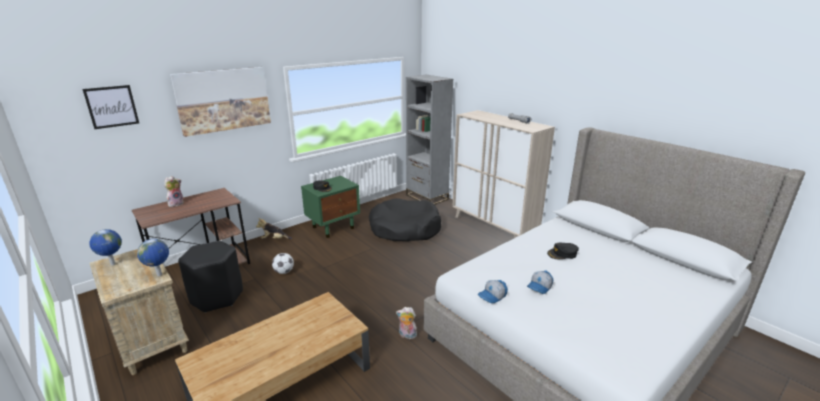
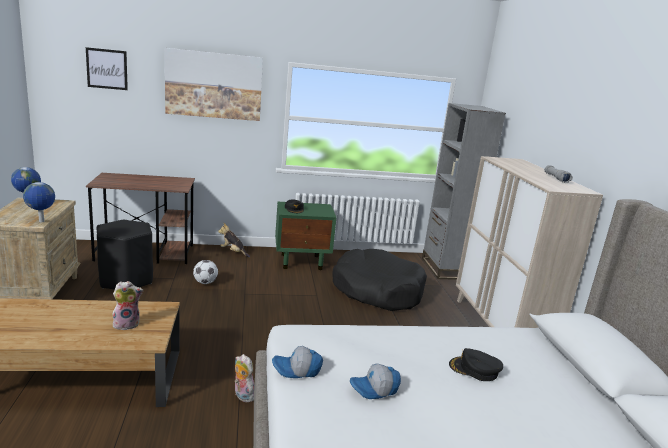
camera: 30 degrees right, 5 degrees down
plush toy [164,176,184,207] -> plush toy moved to [112,281,143,330]

